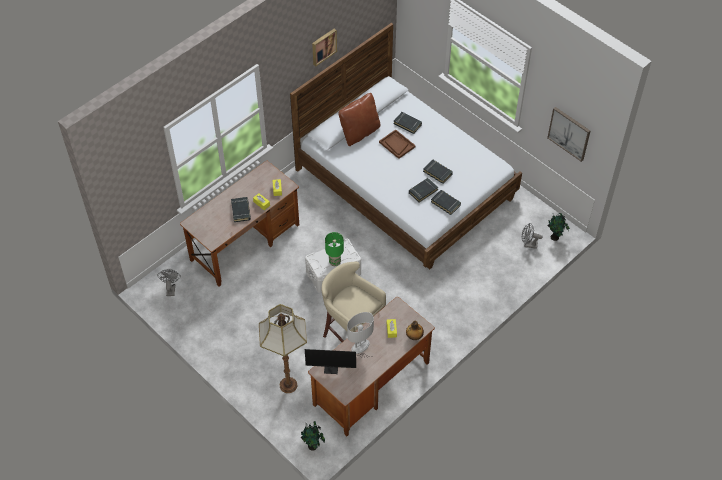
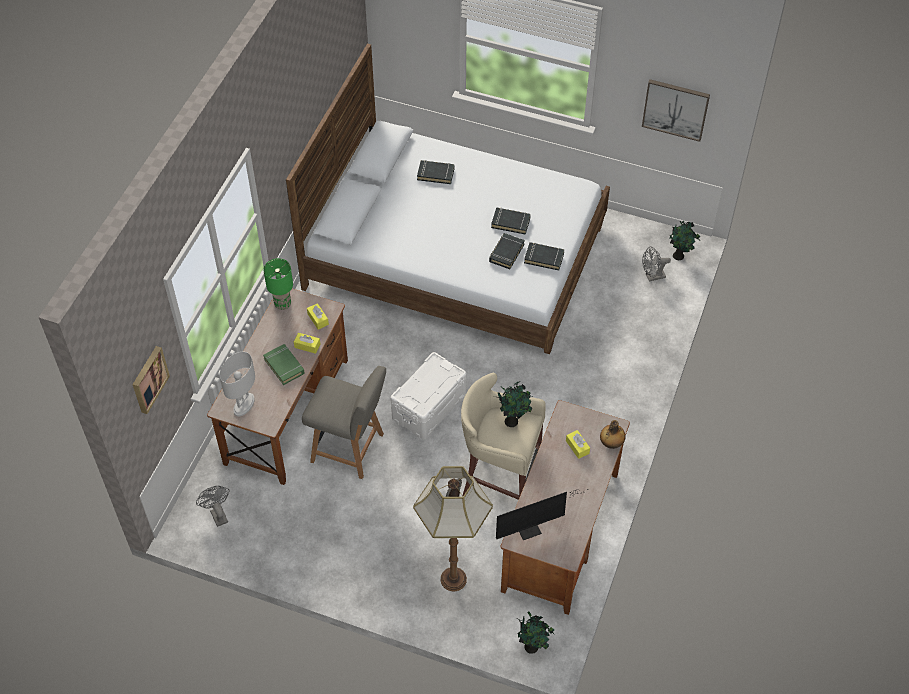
camera: 25 degrees left, 0 degrees up
black book [231,197,251,222] -> green book [263,344,305,385]
picture [312,29,337,66] -> picture moved to [132,346,170,414]
green table lamp [325,232,344,266] -> green table lamp moved to [264,258,293,310]
brown pillow [338,93,380,146] -> none
white table lamp [347,312,374,354] -> white table lamp moved to [220,352,255,417]
brown tray [379,129,416,159] -> none
none -> grey chair [302,366,386,479]
none -> potted plant [497,381,532,427]

